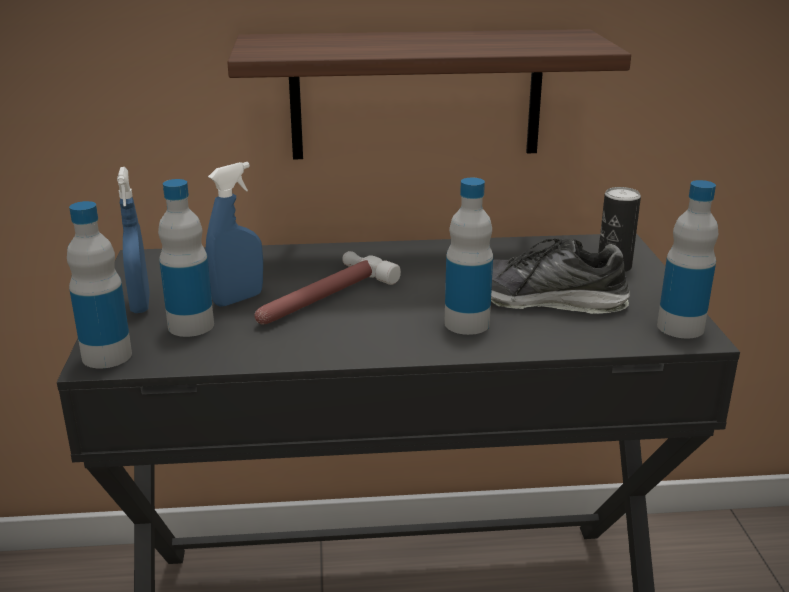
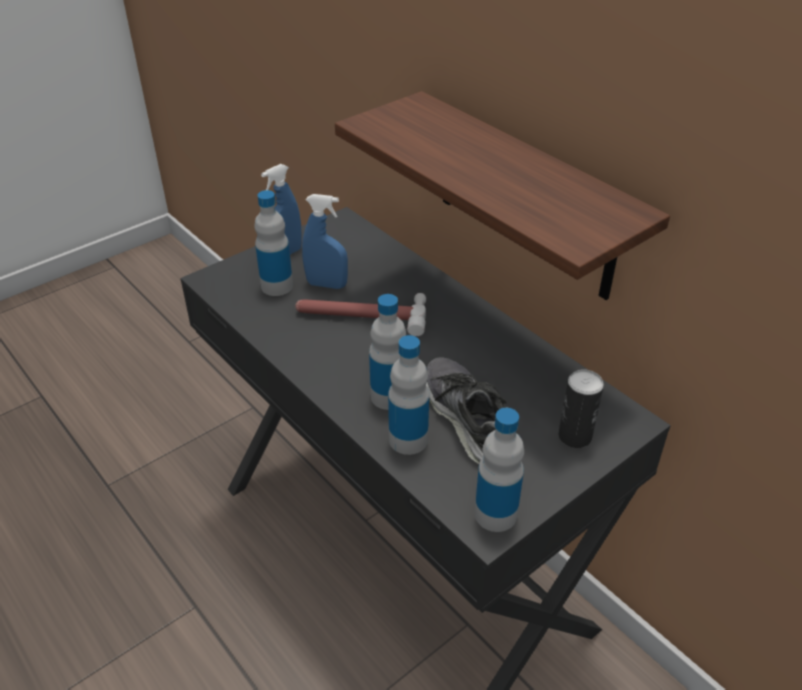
camera: 55 degrees right, 15 degrees up
bottle [67,201,132,368] -> bottle moved to [388,335,429,455]

